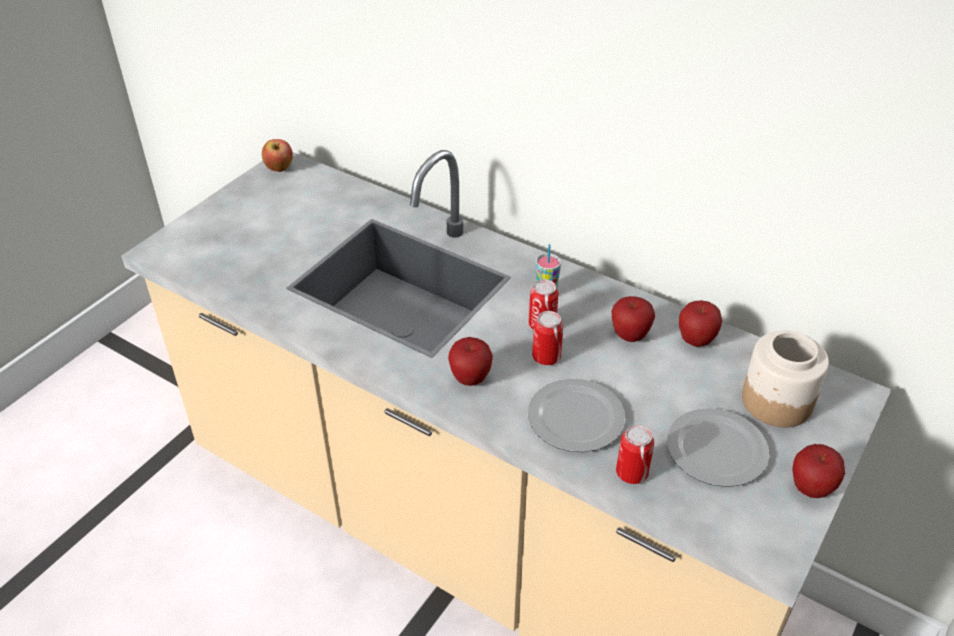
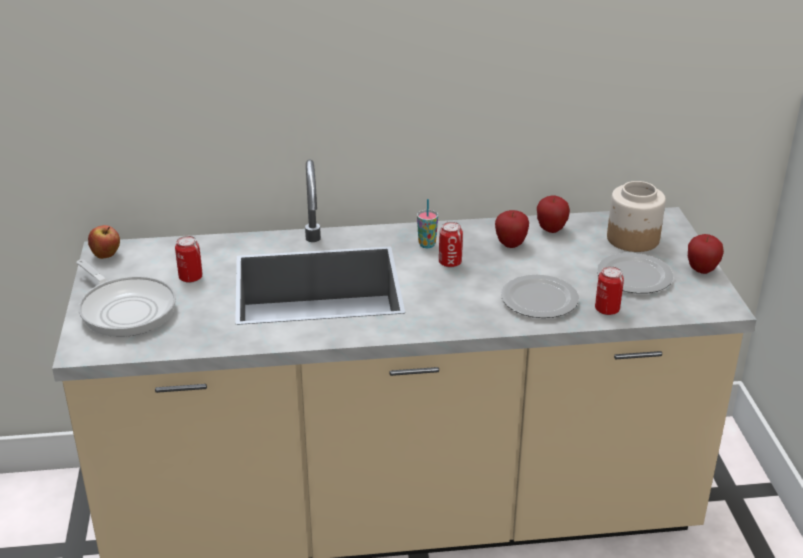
camera: 40 degrees left, 10 degrees down
apple [448,337,493,386] -> none
can [532,311,563,365] -> can moved to [175,236,203,283]
none -> frying pan [76,259,176,337]

